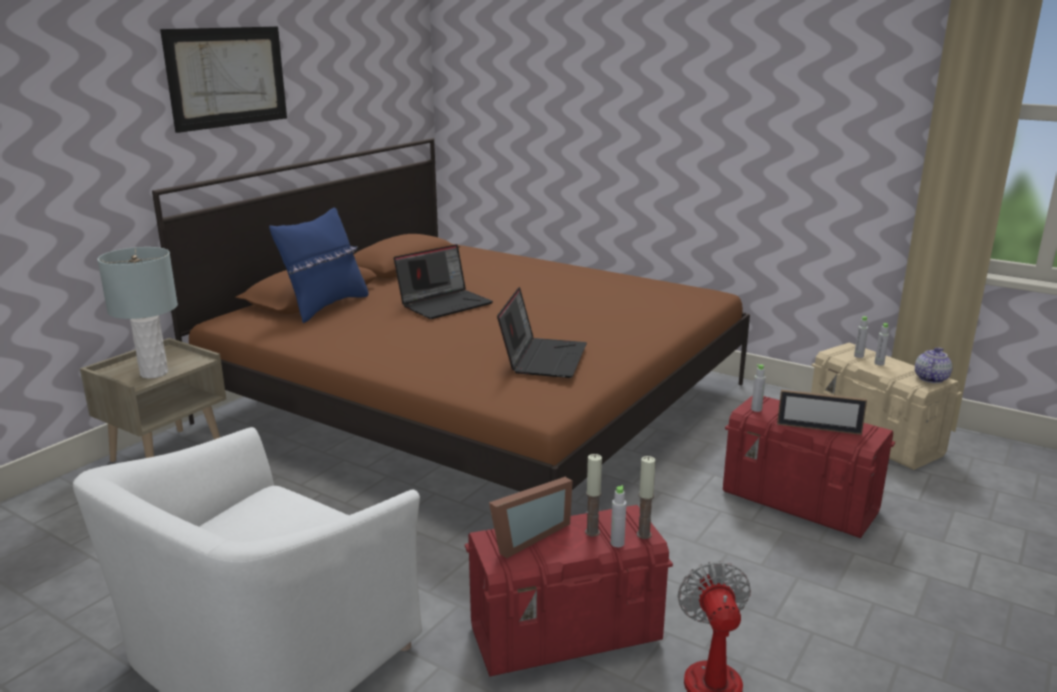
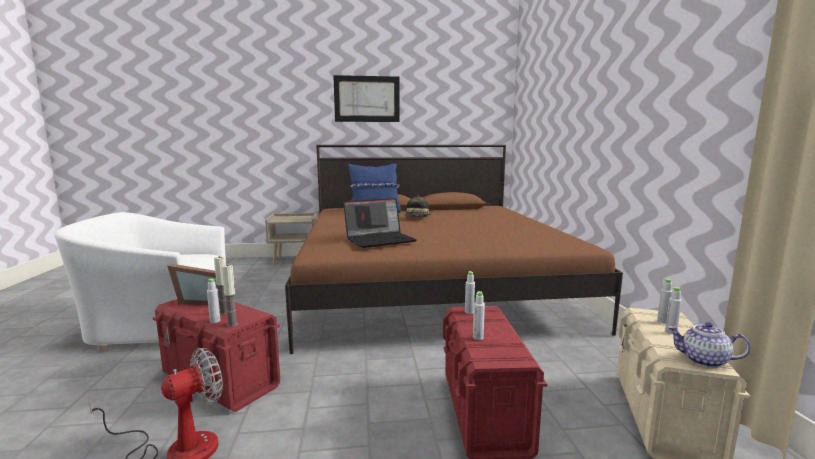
camera: 50 degrees right, 10 degrees down
grey table lamp [97,247,178,379] -> none
laptop [394,244,493,319] -> hat [404,194,431,217]
picture frame [777,389,867,435] -> grey bottle [473,291,485,340]
teapot [915,348,952,383] -> teapot turned 150 degrees counterclockwise [668,322,751,368]

